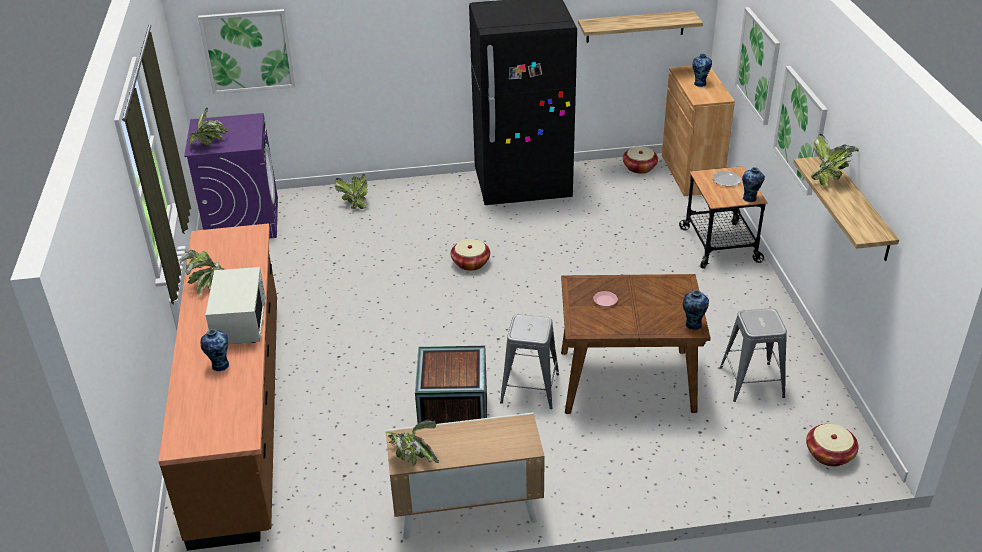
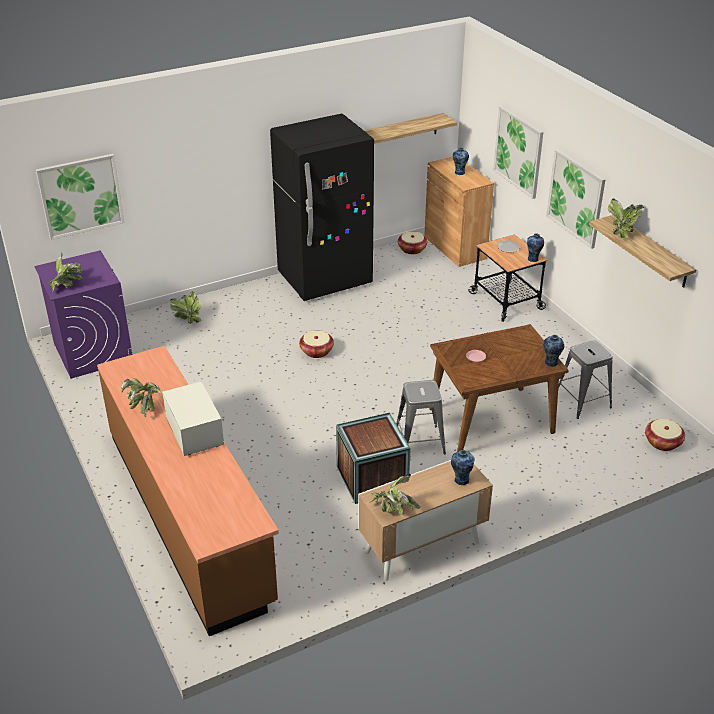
camera: 20 degrees left, 0 degrees up
vase [201,329,229,371] -> vase moved to [451,450,474,485]

